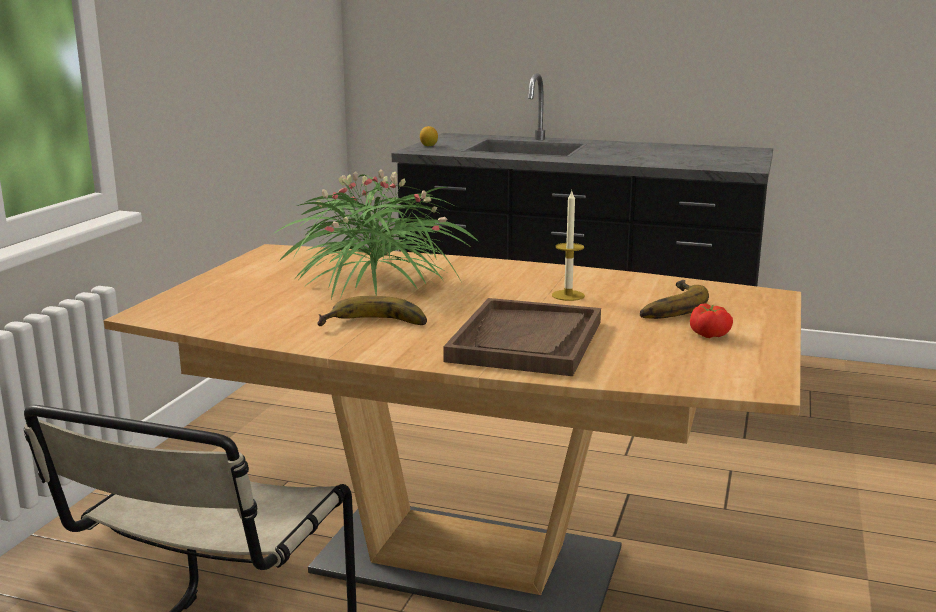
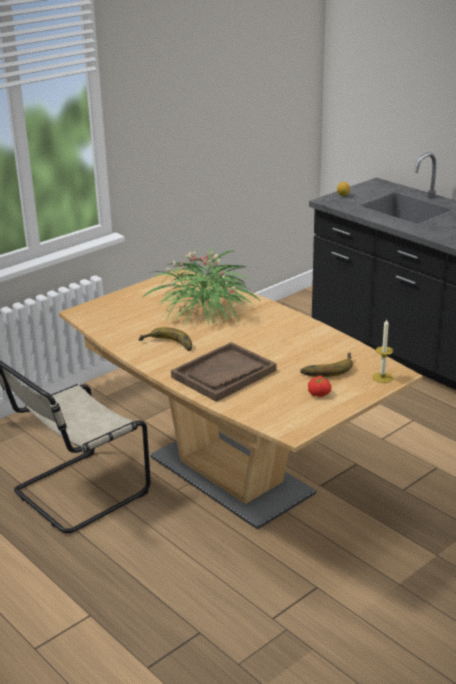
camera: 30 degrees right, 10 degrees up
candle [552,191,585,301] -> candle moved to [372,319,393,383]

